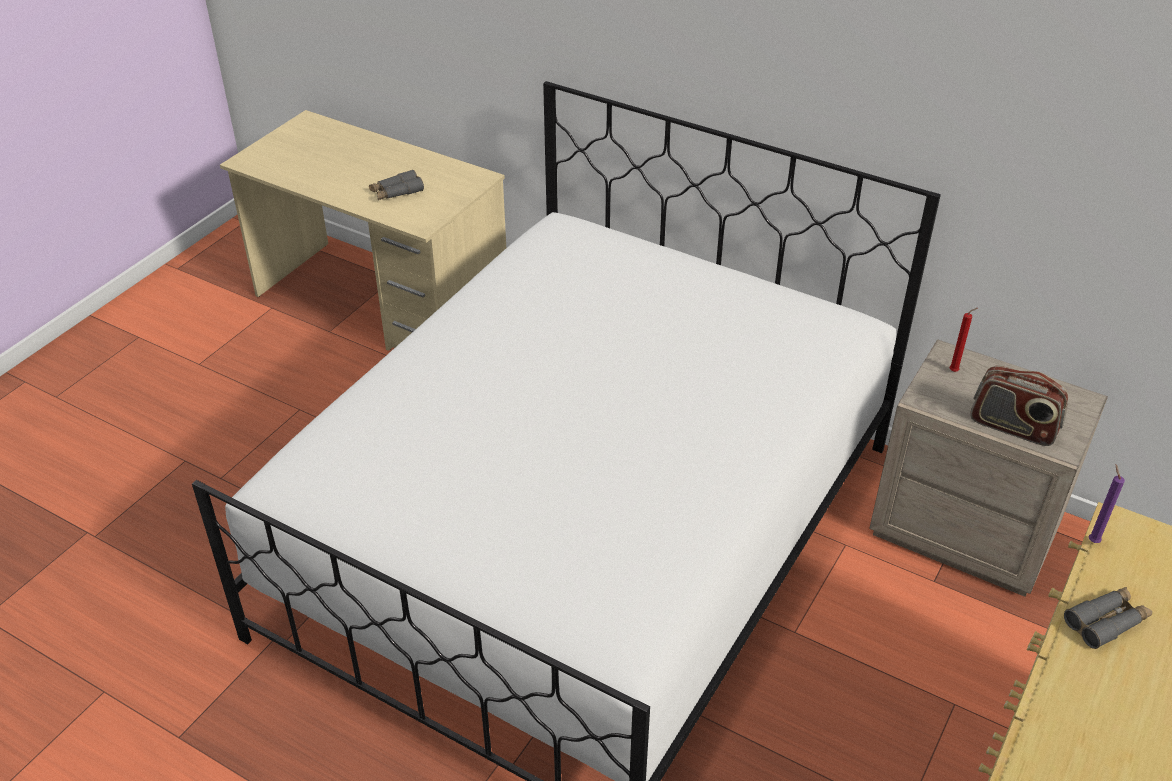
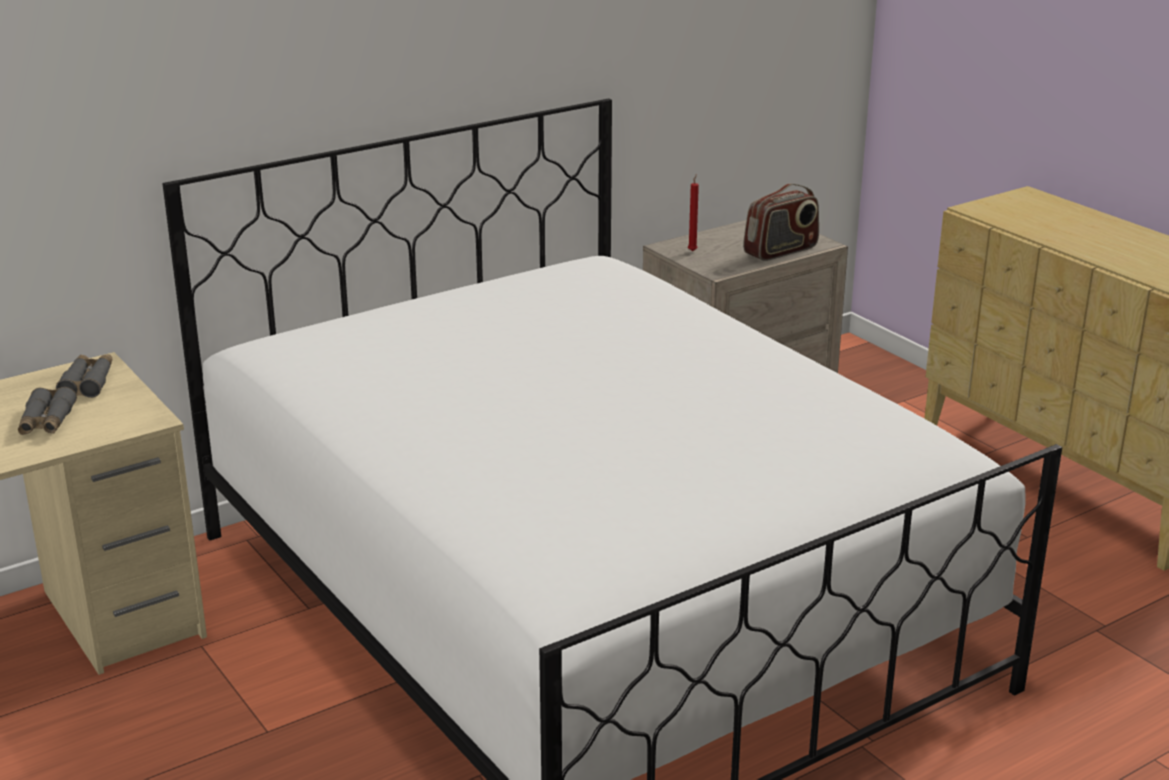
camera: 65 degrees left, 15 degrees down
grey binoculars [1064,587,1152,649] -> grey binoculars moved to [56,354,112,398]
purple candle [1089,465,1125,543] -> none

